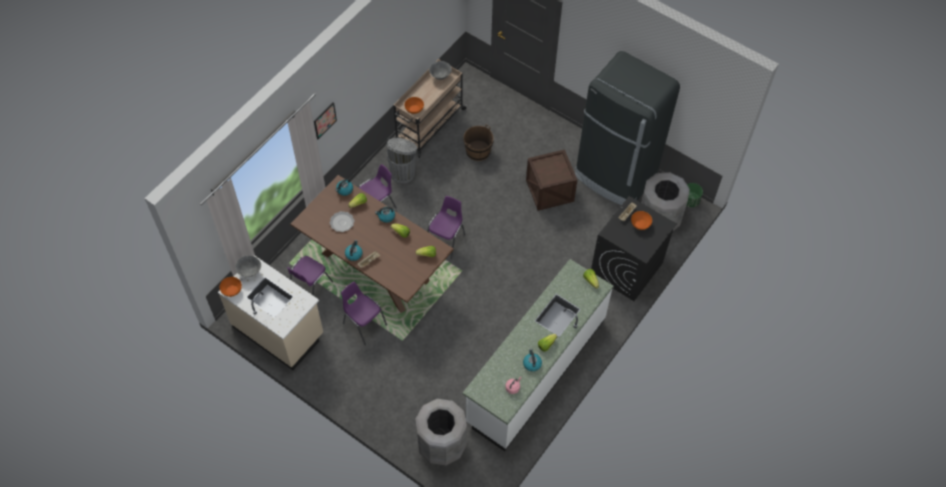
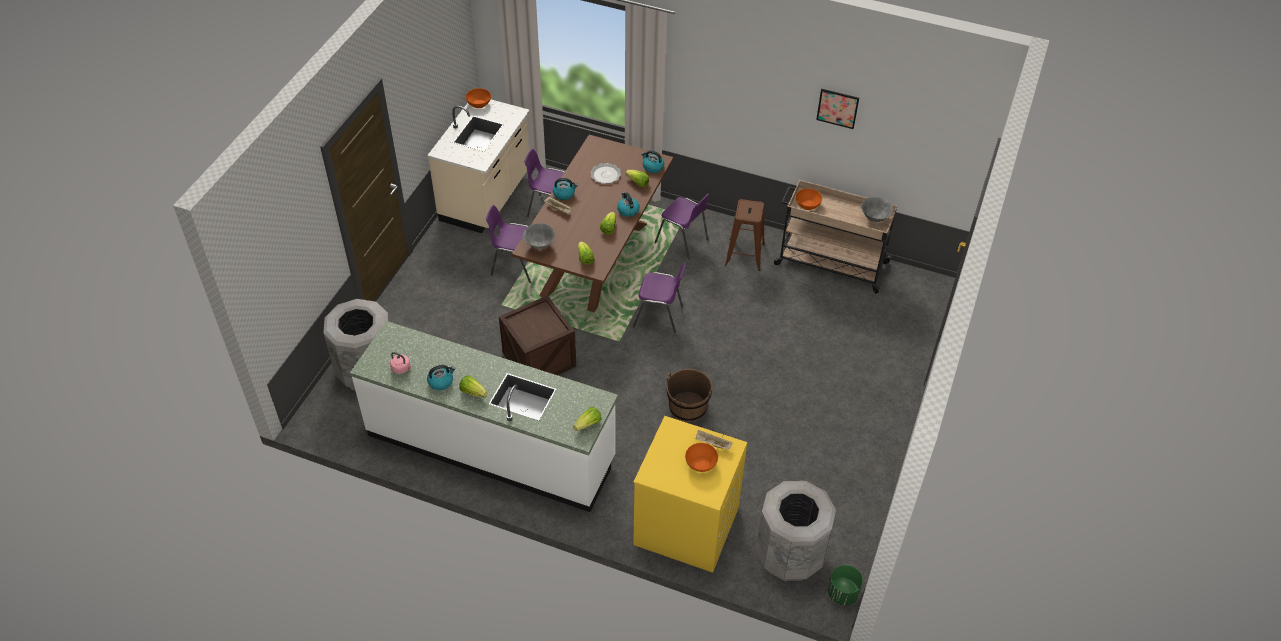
camera: 75 degrees right, 10 degrees down
grey bowl [235,255,261,277] -> grey bowl moved to [523,223,555,249]
picture [314,102,337,139] -> picture moved to [816,89,859,129]
purple chair [341,282,387,345] -> purple chair turned 105 degrees counterclockwise [486,205,531,283]
grey trash can [387,138,417,184] -> brown stool [725,199,765,271]
brown bucket [464,125,494,161] -> brown bucket moved to [667,369,713,422]
crate [526,149,577,211] -> crate moved to [499,295,576,375]
black fridge [575,51,680,205] -> none
black washing machine [591,196,677,301] -> yellow washing machine [633,416,747,573]

